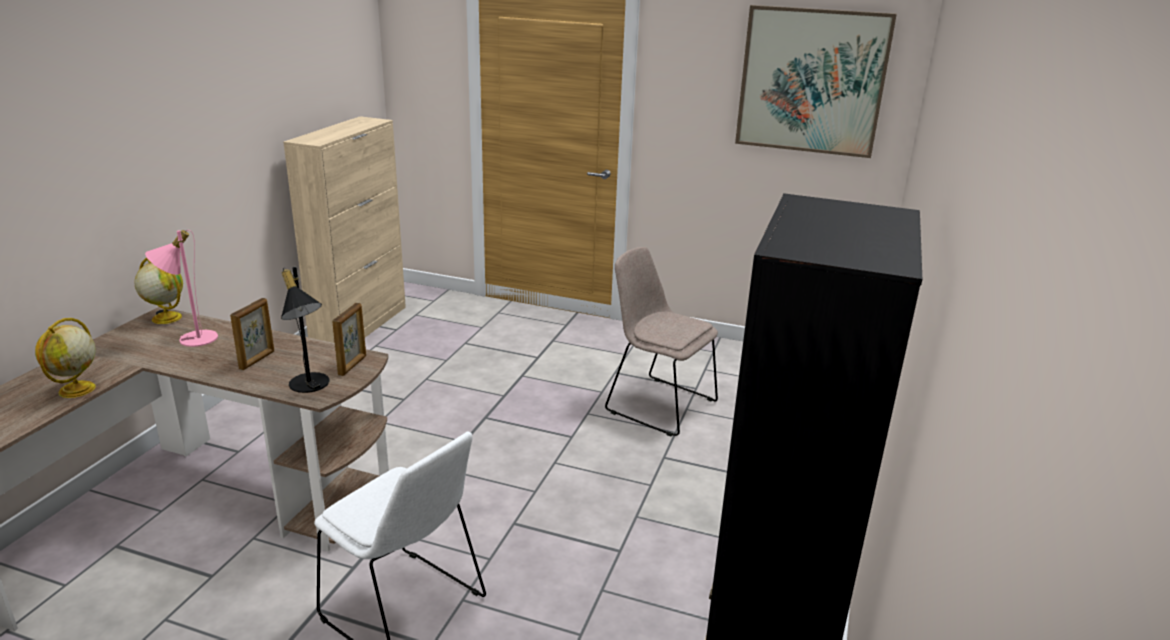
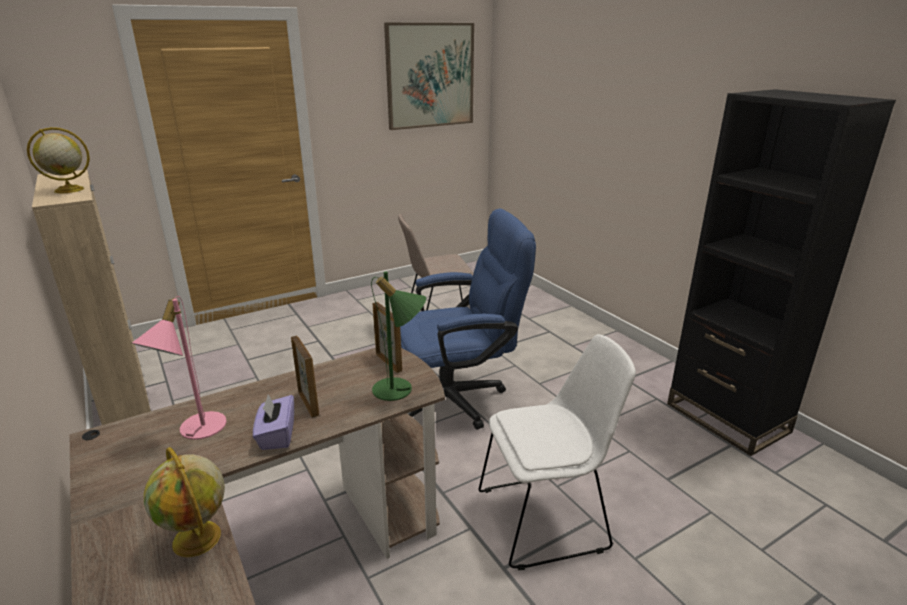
camera: 50 degrees left, 0 degrees up
globe [134,257,183,324] -> globe moved to [27,127,90,193]
black table lamp [281,267,329,393] -> green table lamp [371,272,426,401]
none -> purple tissue box [253,394,294,450]
none -> blue office chair [400,208,536,429]

